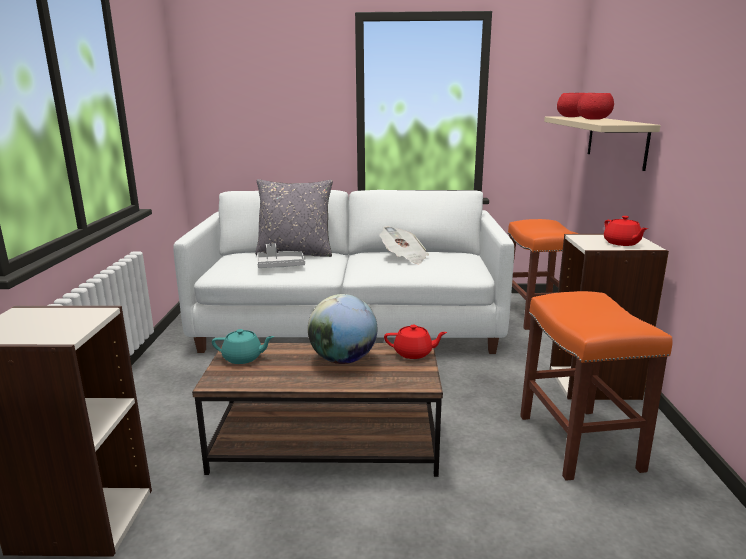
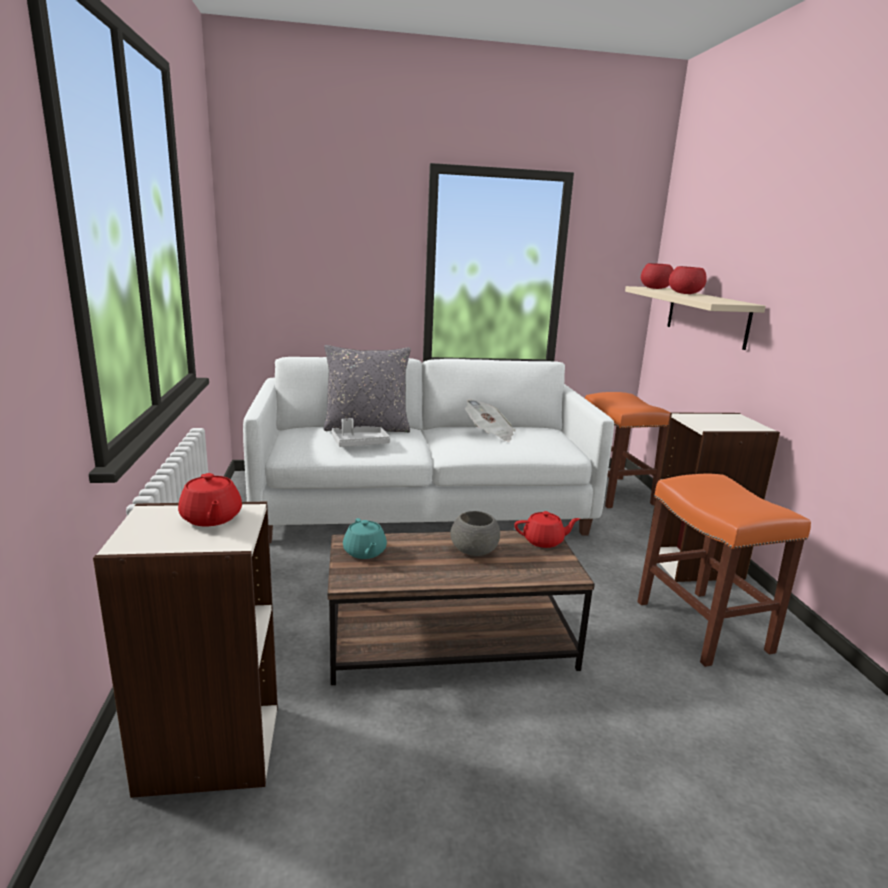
camera: 10 degrees left, 0 degrees up
turquoise teapot [212,329,274,364] -> turquoise teapot turned 75 degrees clockwise [343,518,387,559]
globe [308,294,377,364] -> grey bowl [450,511,500,556]
red teapot [604,216,648,246] -> red teapot moved to [178,473,242,526]

